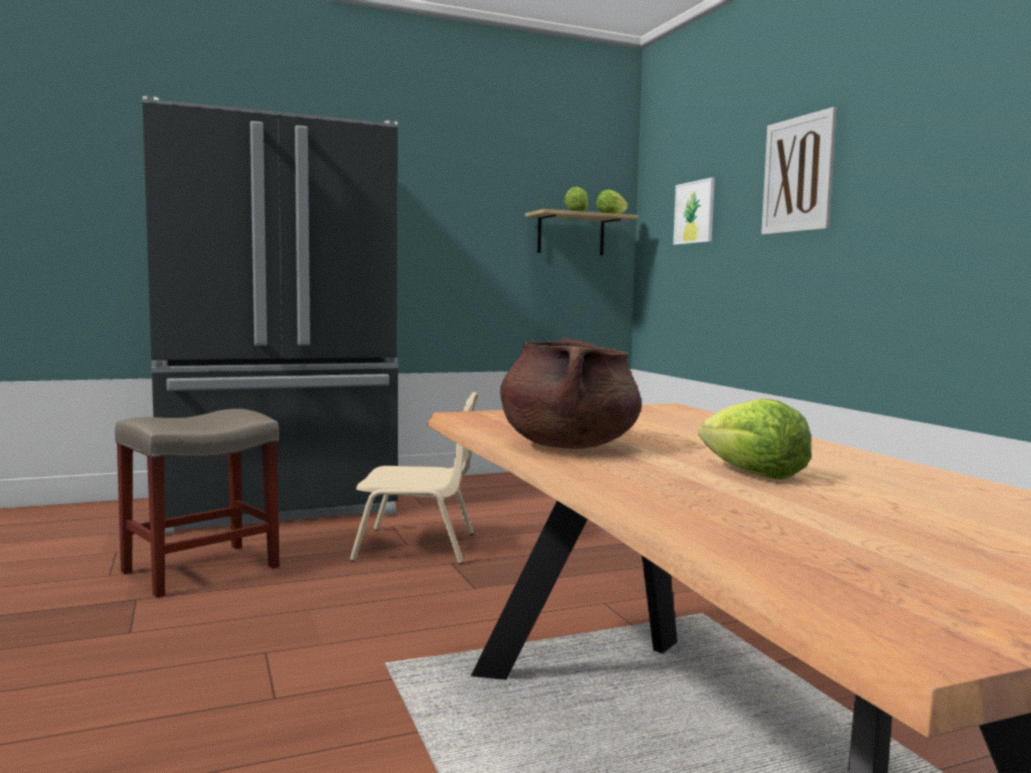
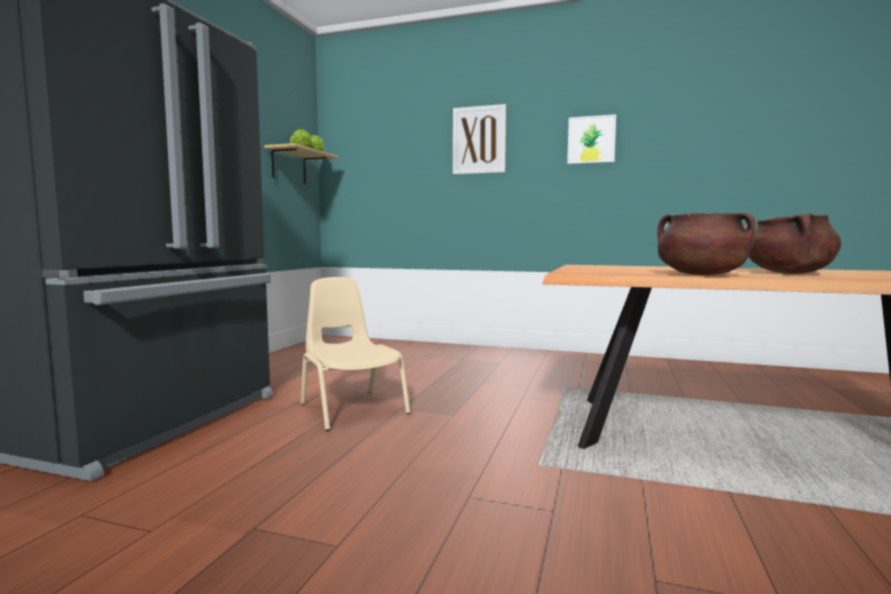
camera: 50 degrees left, 0 degrees up
beige stool [115,409,280,598] -> none
beige chair [350,392,478,564] -> beige chair turned 75 degrees counterclockwise [301,277,411,431]
picture [673,178,715,245] -> picture moved to [567,114,616,164]
lettuce [698,398,812,479] -> brown cooking pot [749,213,841,274]

